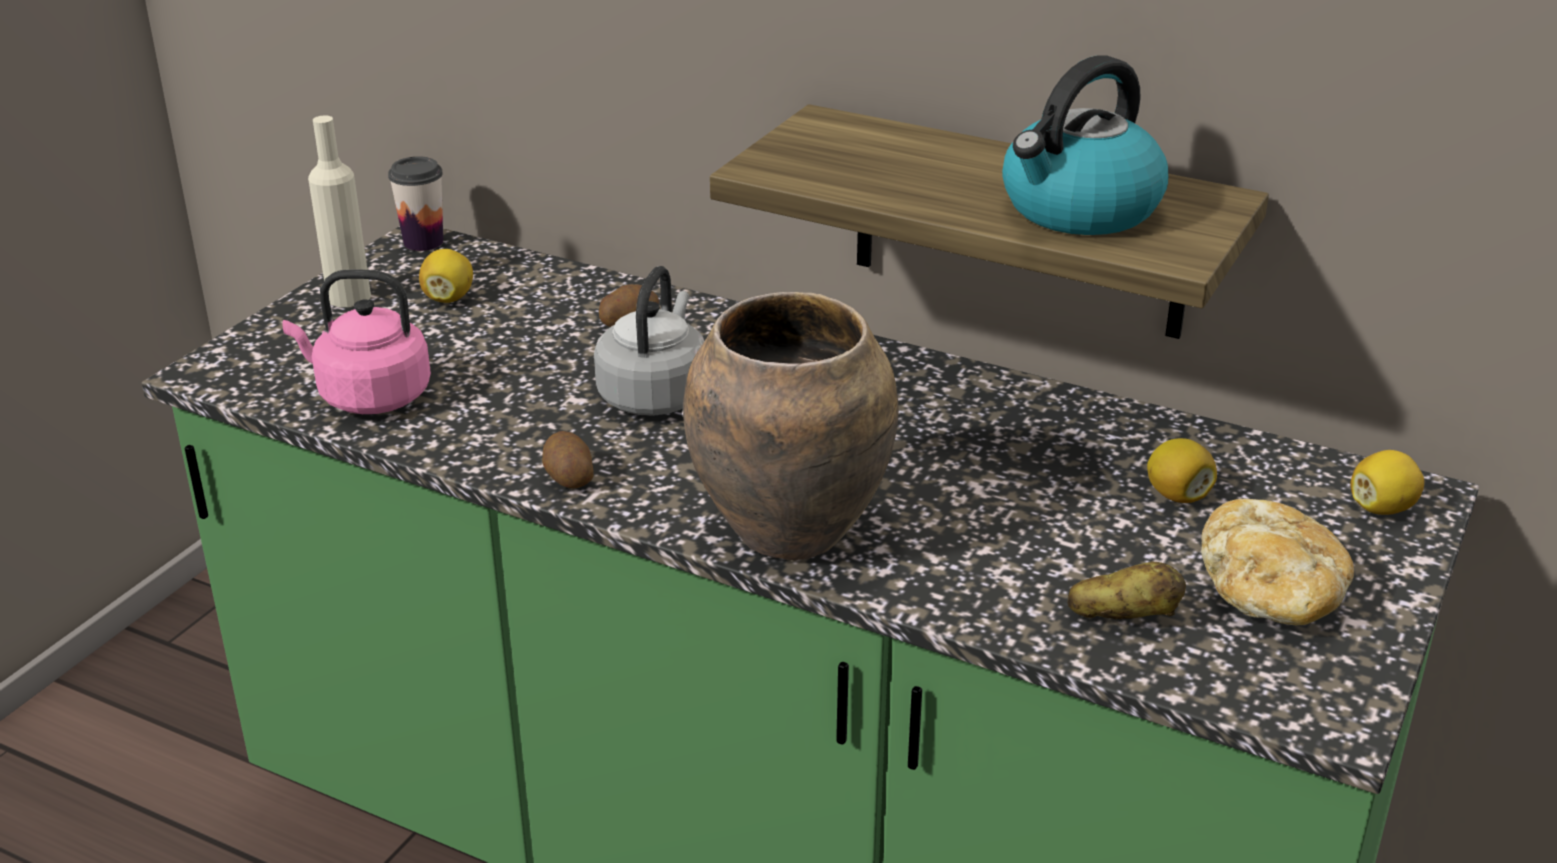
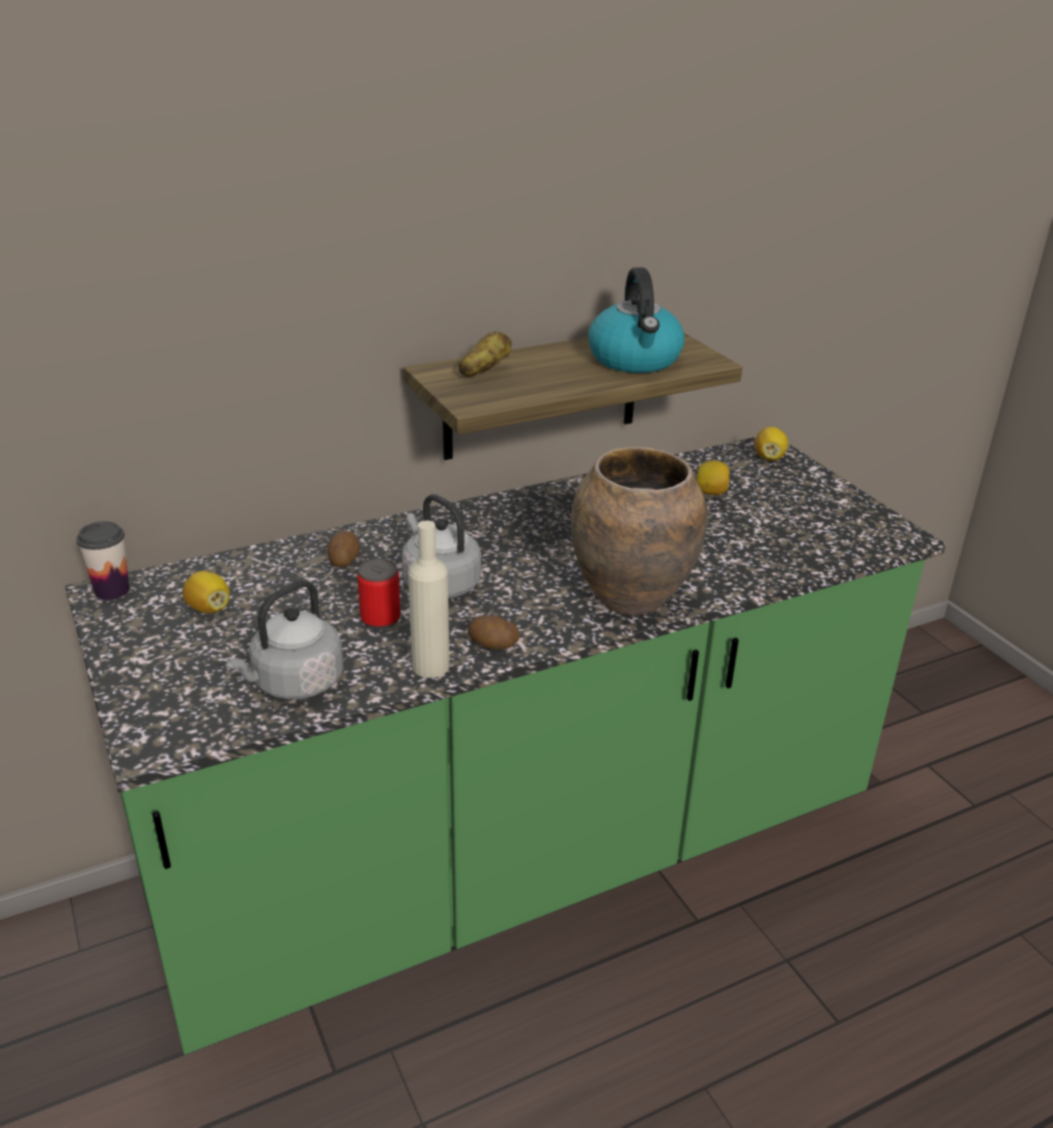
camera: 55 degrees left, 0 degrees up
pink kettle [283,270,431,414] -> grey kettle [227,580,343,699]
beige bottle [308,116,371,307] -> beige bottle moved to [408,521,450,678]
potato [1068,561,1186,619] -> potato moved to [459,331,511,377]
bread [1201,499,1354,625] -> none
none -> can [357,559,401,629]

